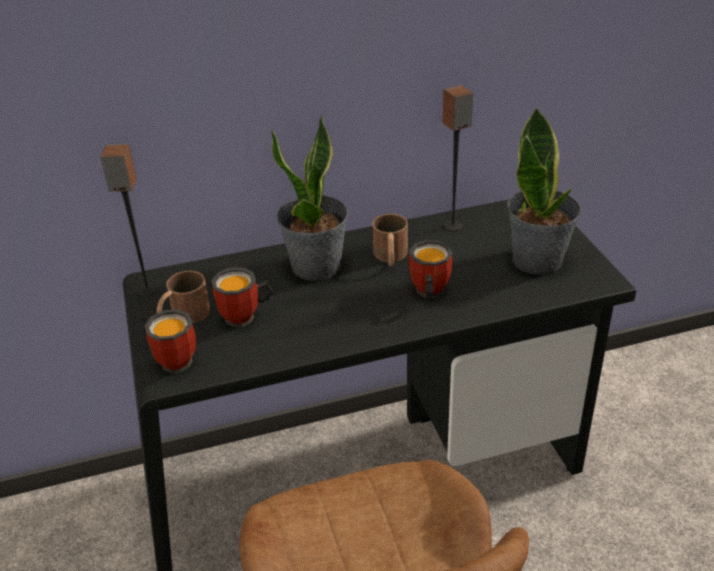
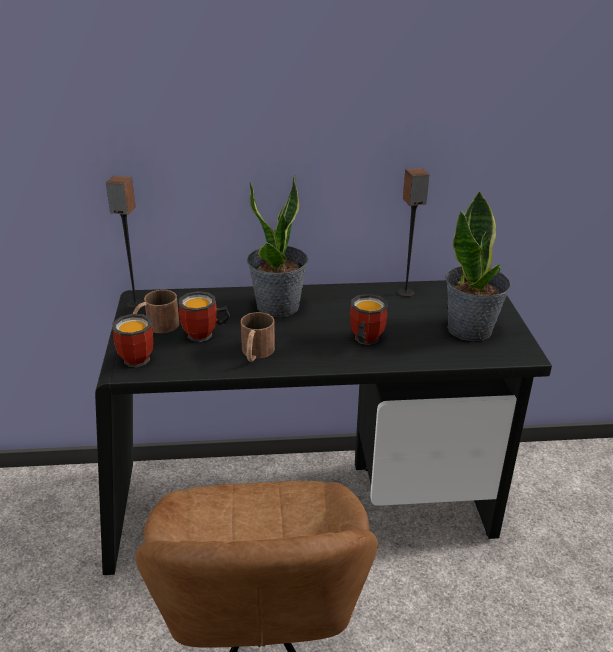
camera: 10 degrees right, 5 degrees down
brown mug [372,214,408,266] -> brown mug moved to [241,312,275,362]

